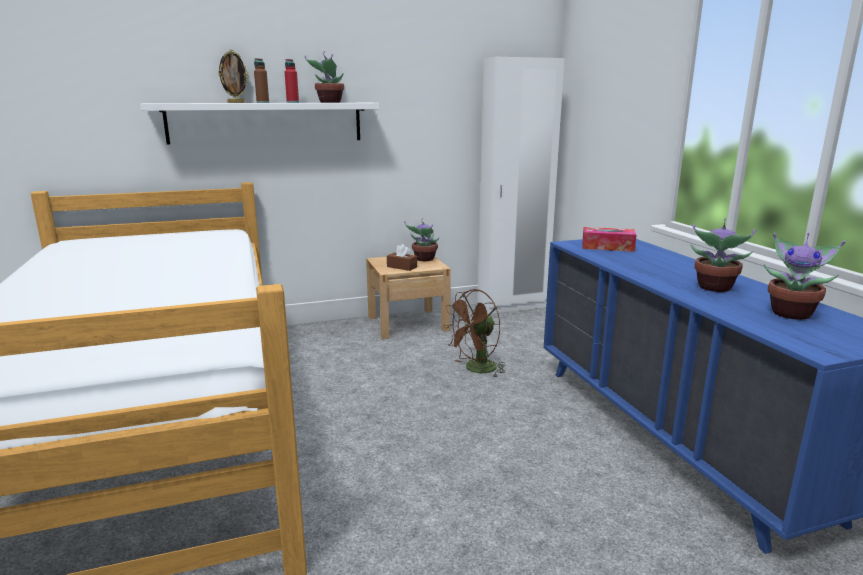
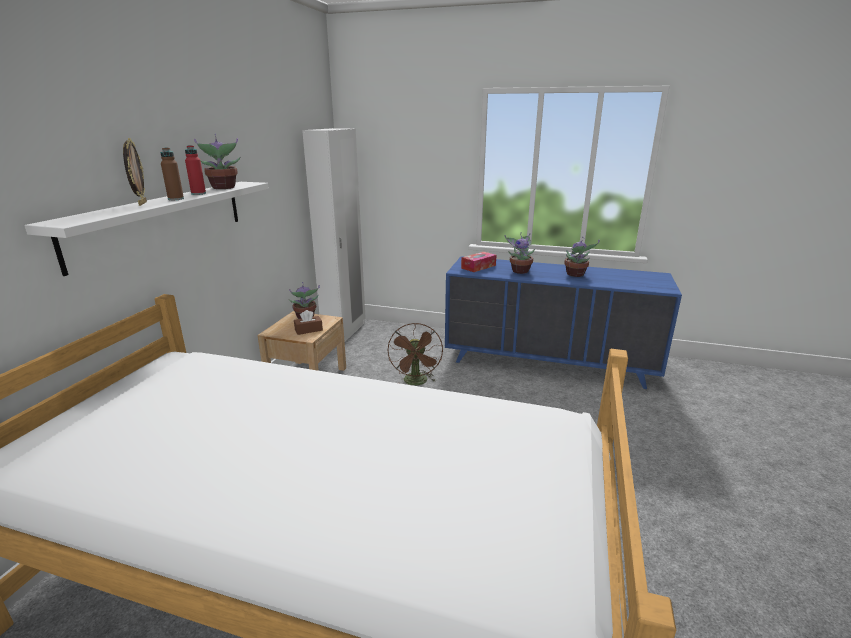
camera: 55 degrees left, 5 degrees up
potted plant [764,233,845,320] -> potted plant moved to [505,232,535,274]

